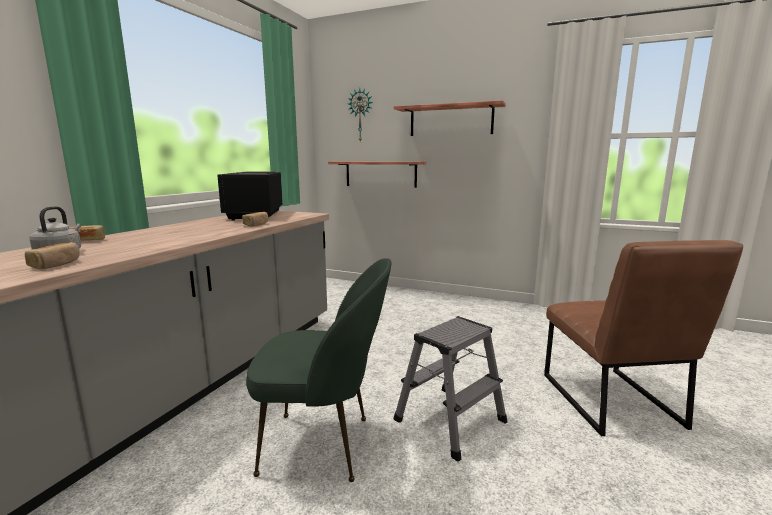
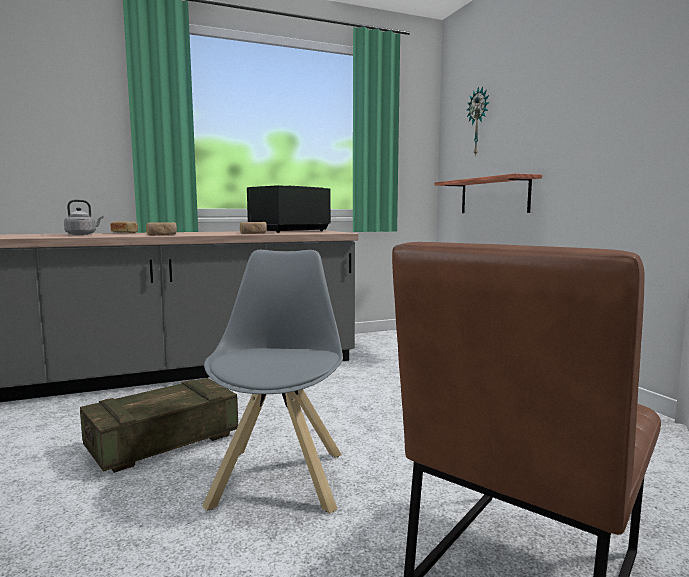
camera: 45 degrees right, 5 degrees down
bread [25,242,80,269] -> bread moved to [146,222,177,235]
green chair [246,258,392,482] -> crate [80,378,238,473]
grey step ladder [393,316,508,462] -> grey chair [202,250,343,514]
shelf [394,100,506,136] -> none

